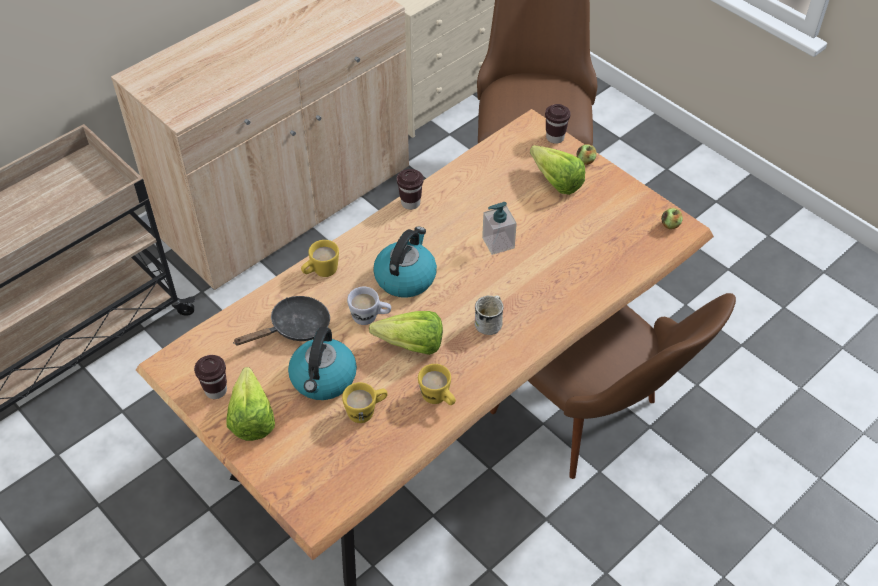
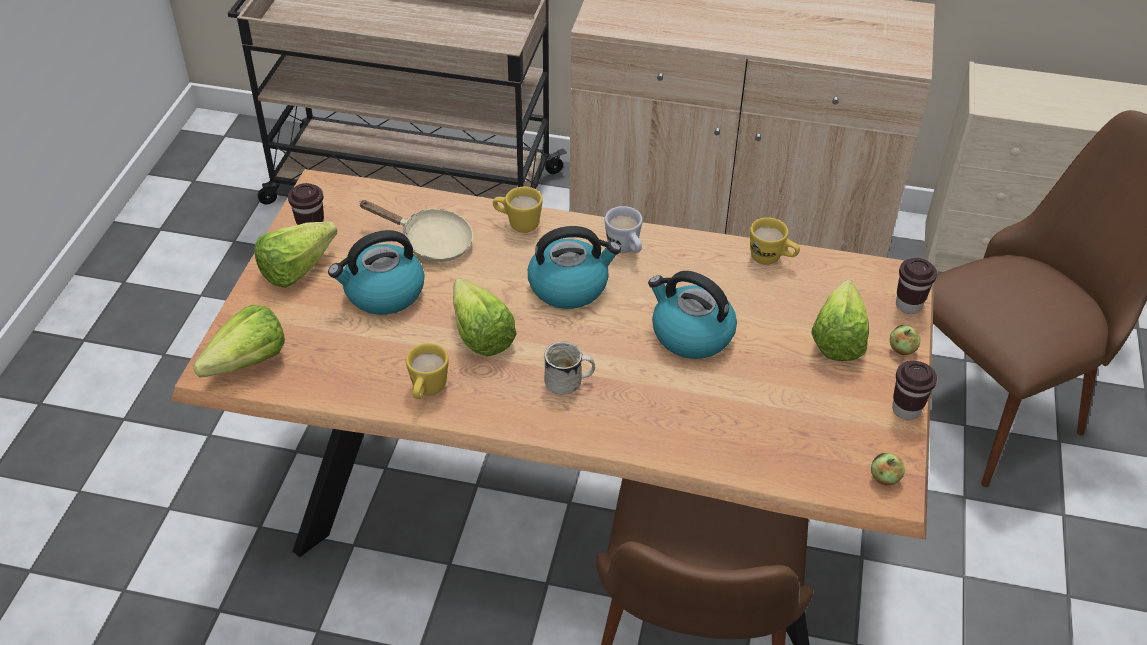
camera: 55 degrees right, 5 degrees down
black frying pan [233,296,330,345] -> beige frying pan [359,200,473,262]
yellow mug [342,382,388,423] -> yellow mug moved to [750,217,800,265]
white mug [347,287,391,325] -> white mug moved to [605,206,643,253]
brown cup [397,169,423,210] -> brown cup moved to [892,361,937,420]
soap dispenser [482,202,517,255] -> kettle [648,271,737,359]
none -> lettuce [193,305,285,378]

